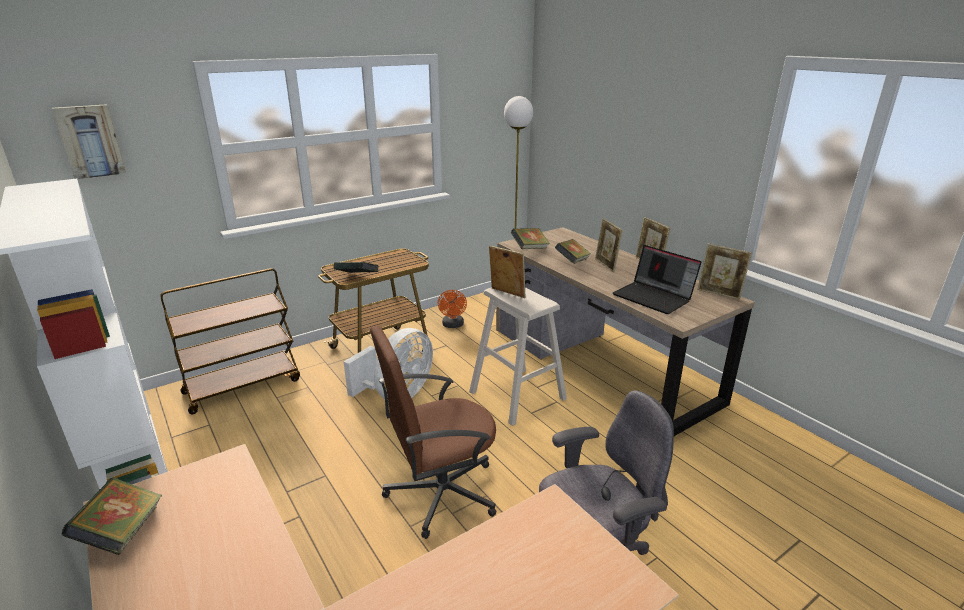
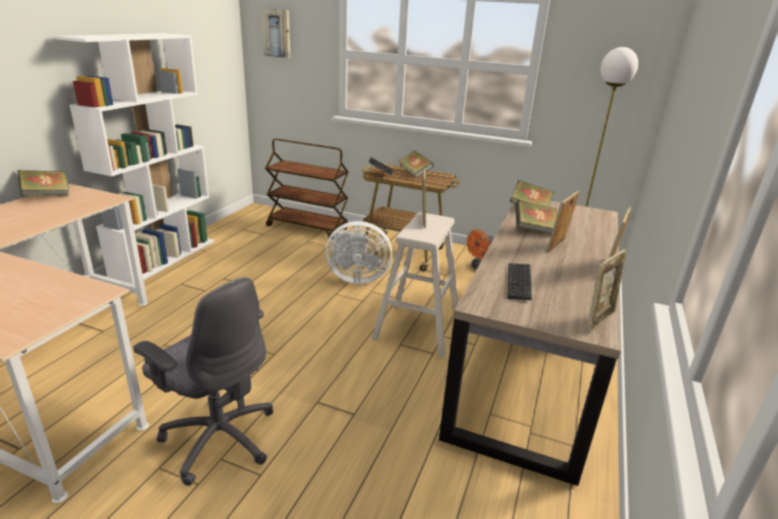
camera: 55 degrees right, 0 degrees up
brown office chair [370,326,496,539] -> none
laptop [613,245,702,314] -> keyboard [507,263,532,300]
picture frame [697,244,752,300] -> picture frame turned 135 degrees counterclockwise [587,249,627,334]
none -> book [399,151,433,178]

